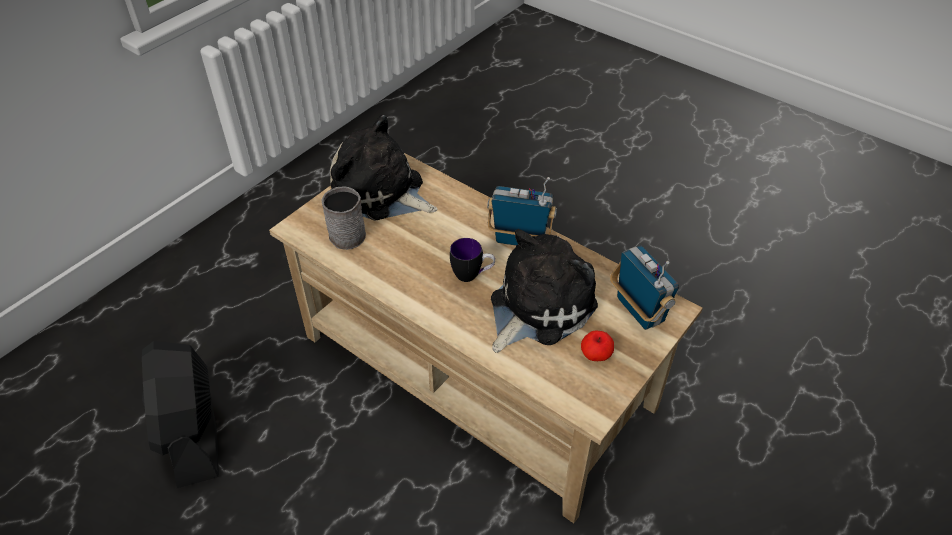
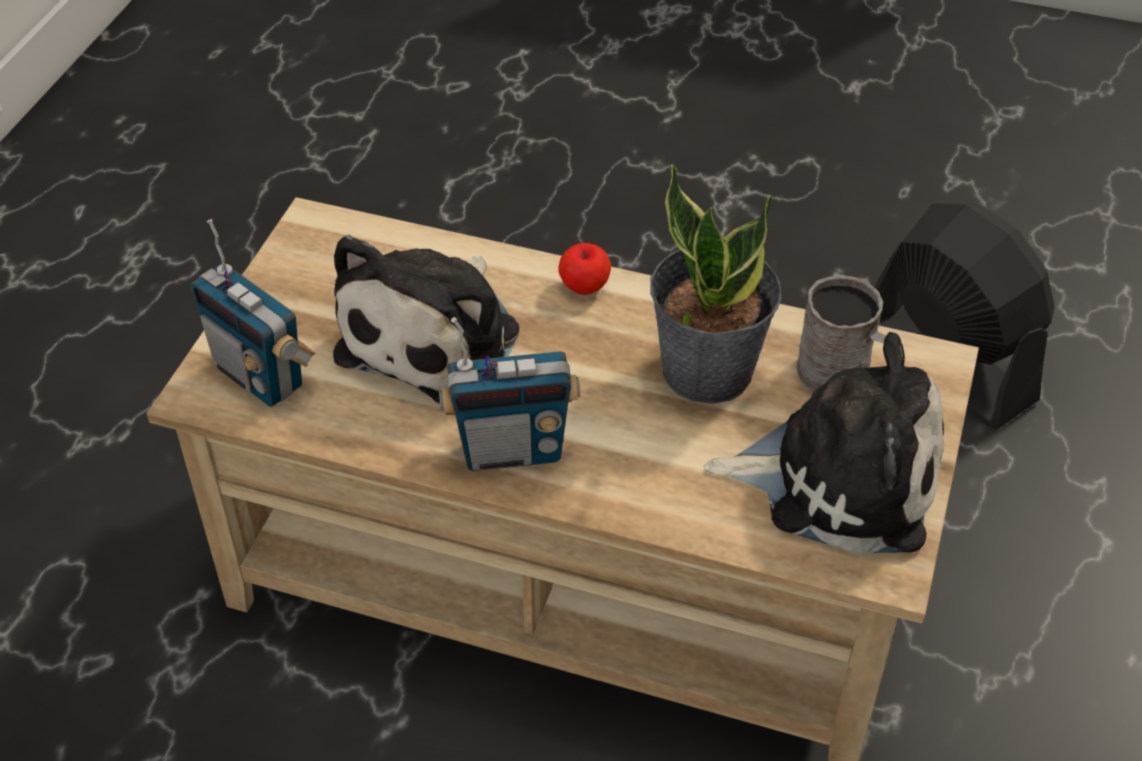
camera: 160 degrees right, 0 degrees up
mug [450,238,495,282] -> none
apple [581,330,614,361] -> apple moved to [558,243,611,295]
none -> potted plant [650,164,781,404]

